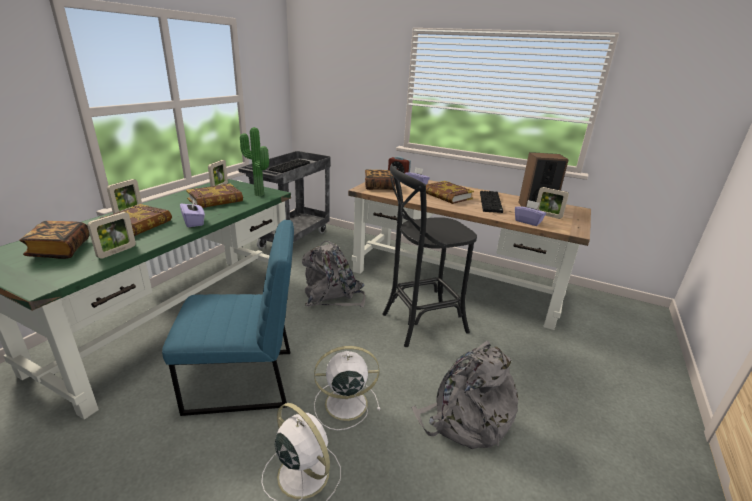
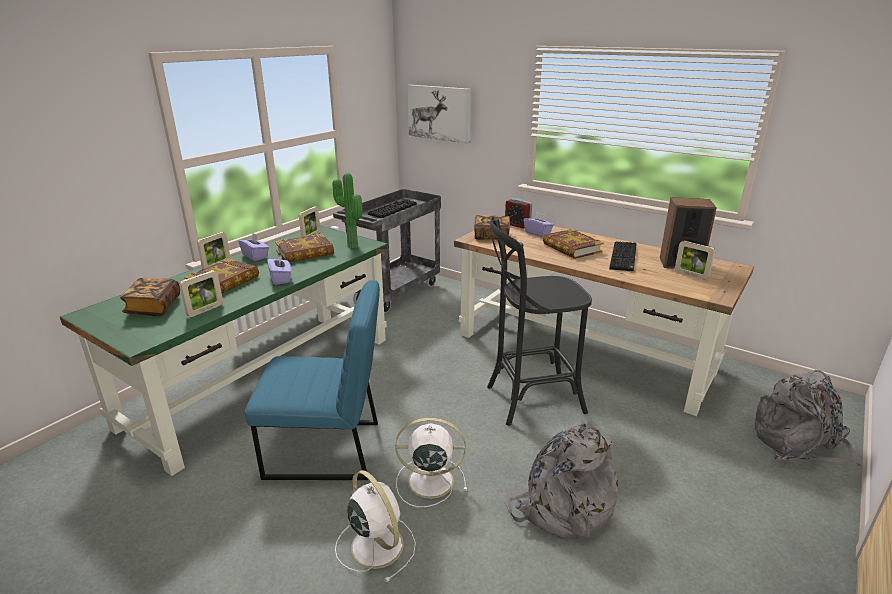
camera: 10 degrees right, 0 degrees up
grey backpack [302,241,365,307] -> grey backpack moved to [755,370,863,466]
purple tissue box [515,200,546,226] -> purple tissue box moved to [238,234,269,261]
none -> picture [407,85,472,144]

